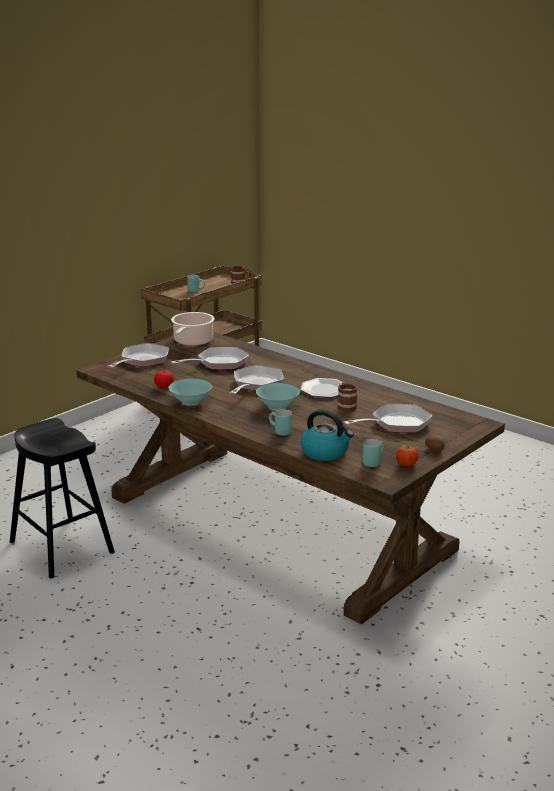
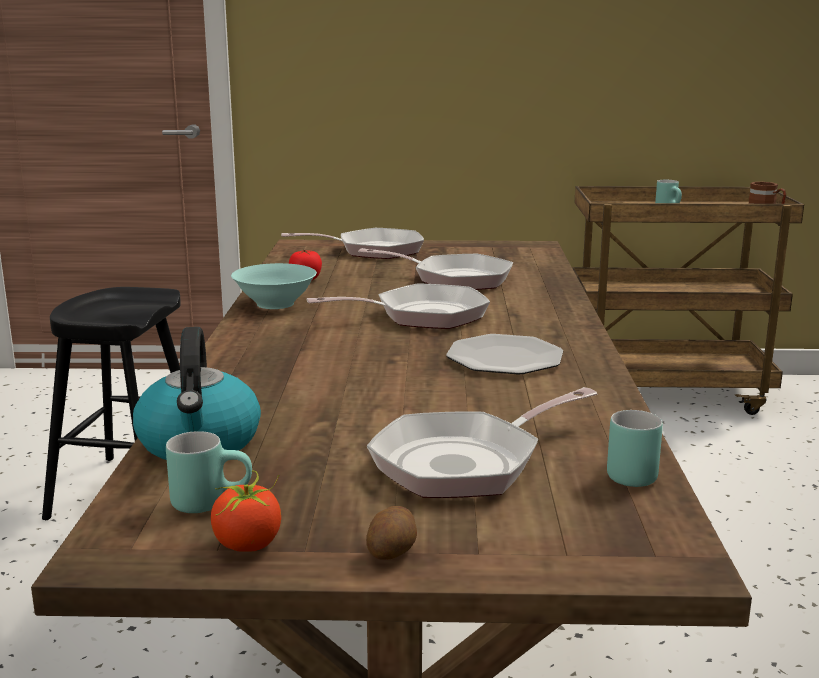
camera: 50 degrees right, 5 degrees down
cooking pot [171,312,215,346] -> none
turquoise bowl [256,383,300,410] -> none
turquoise mug [269,409,292,436] -> turquoise mug moved to [607,410,663,487]
brown mug [338,383,358,412] -> none
frying pan [343,404,432,433] -> frying pan turned 120 degrees clockwise [367,387,597,498]

